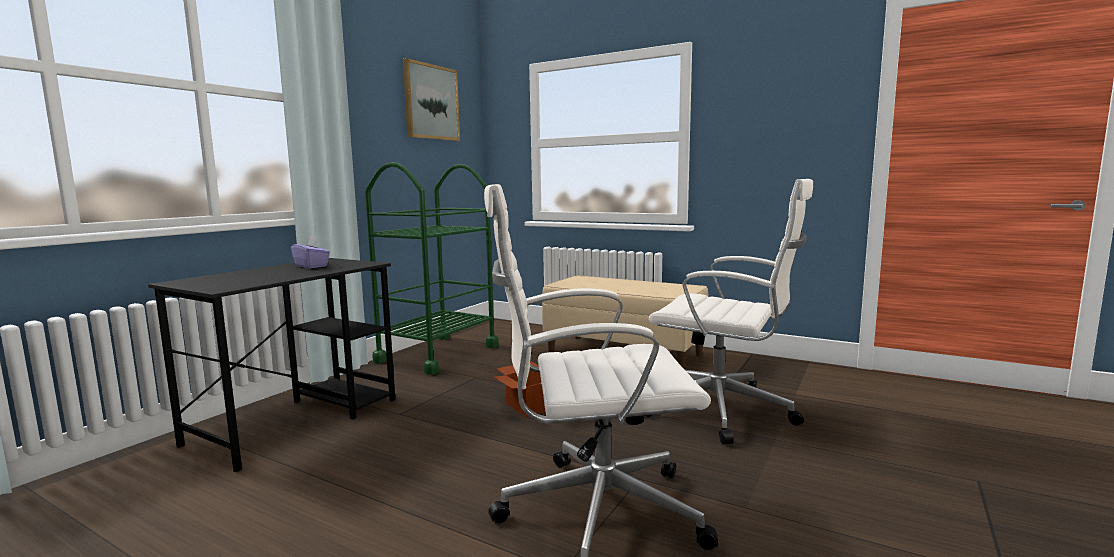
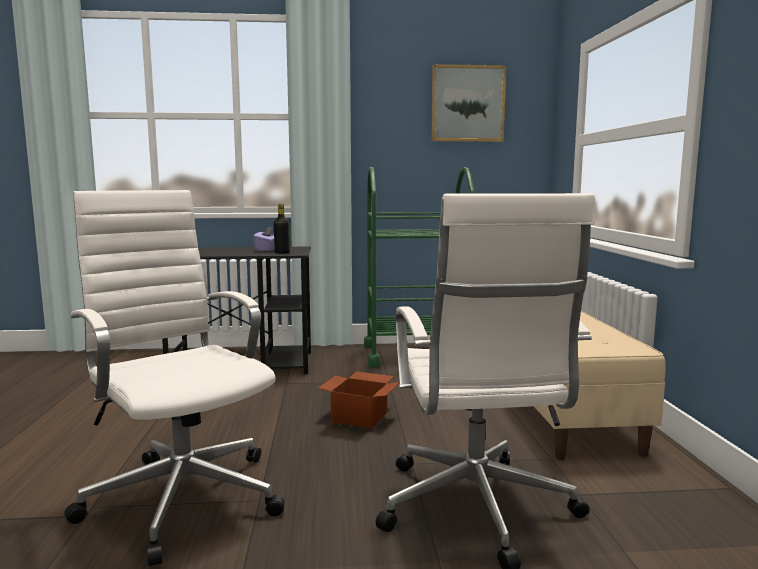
camera: 55 degrees right, 0 degrees up
none -> black bottle [273,204,290,254]

